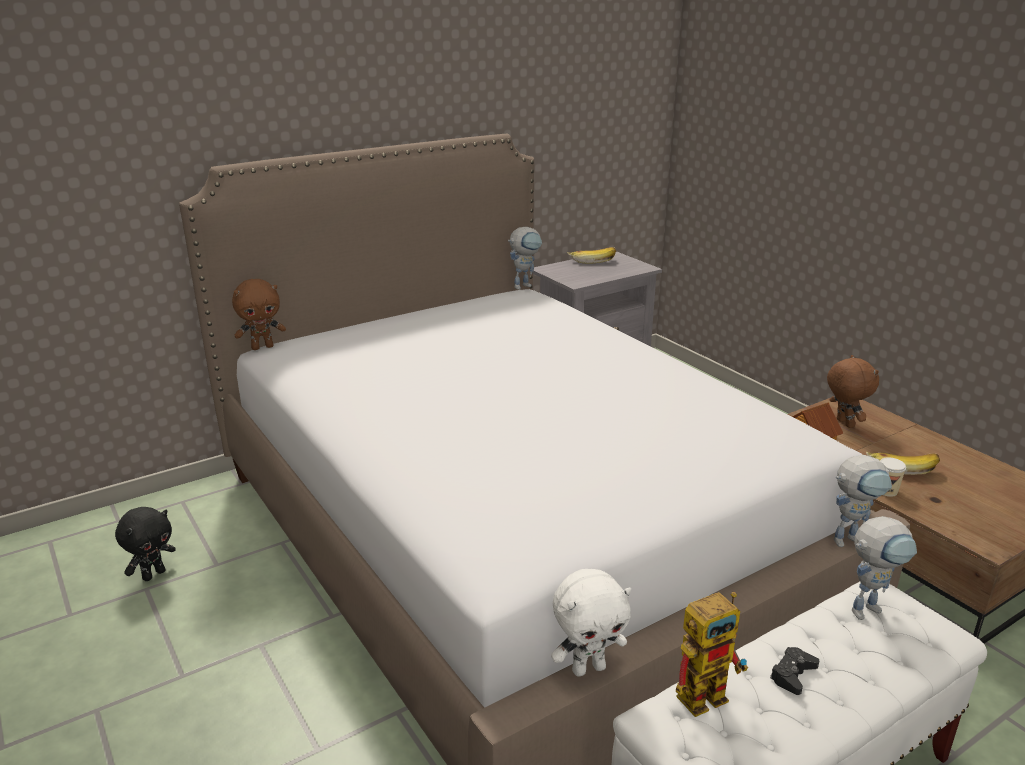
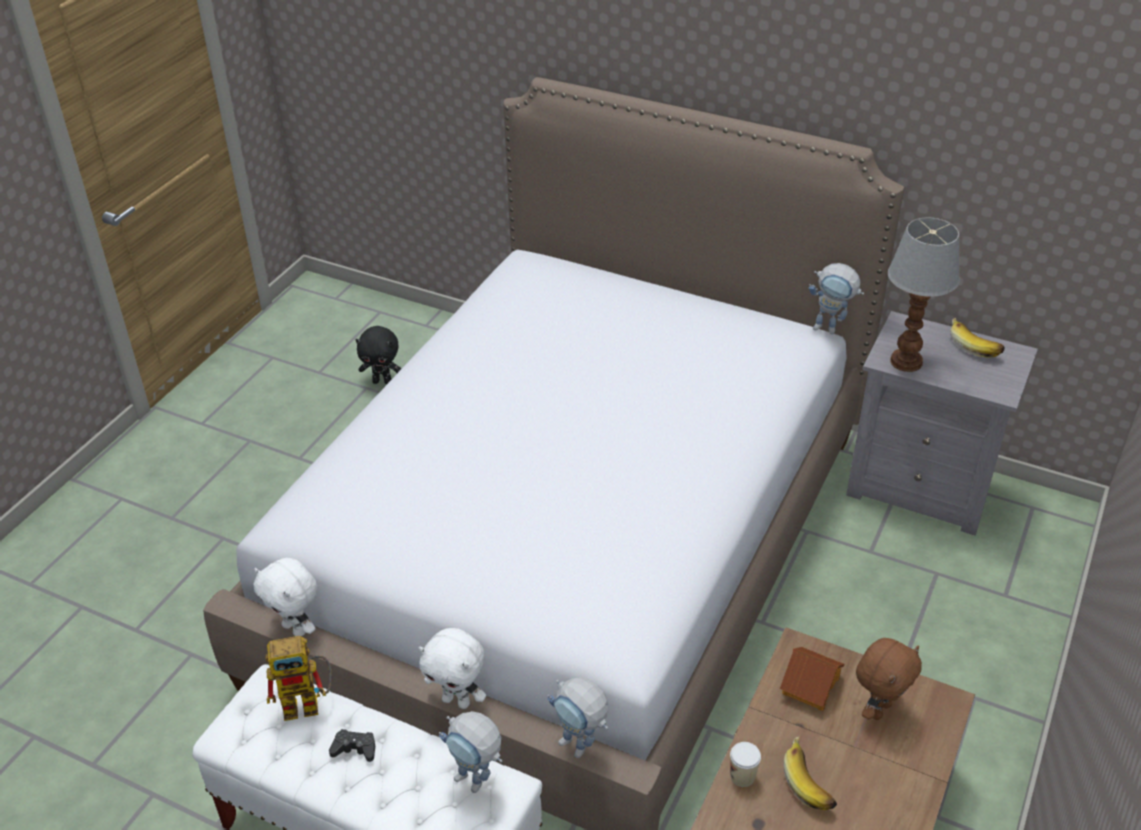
camera: 60 degrees right, 15 degrees up
brown plush toy [232,279,286,350] -> none
toy robot [676,592,748,717] -> toy robot turned 45 degrees counterclockwise [265,636,331,721]
none -> white plush toy [419,628,486,709]
none -> table lamp [888,218,960,372]

